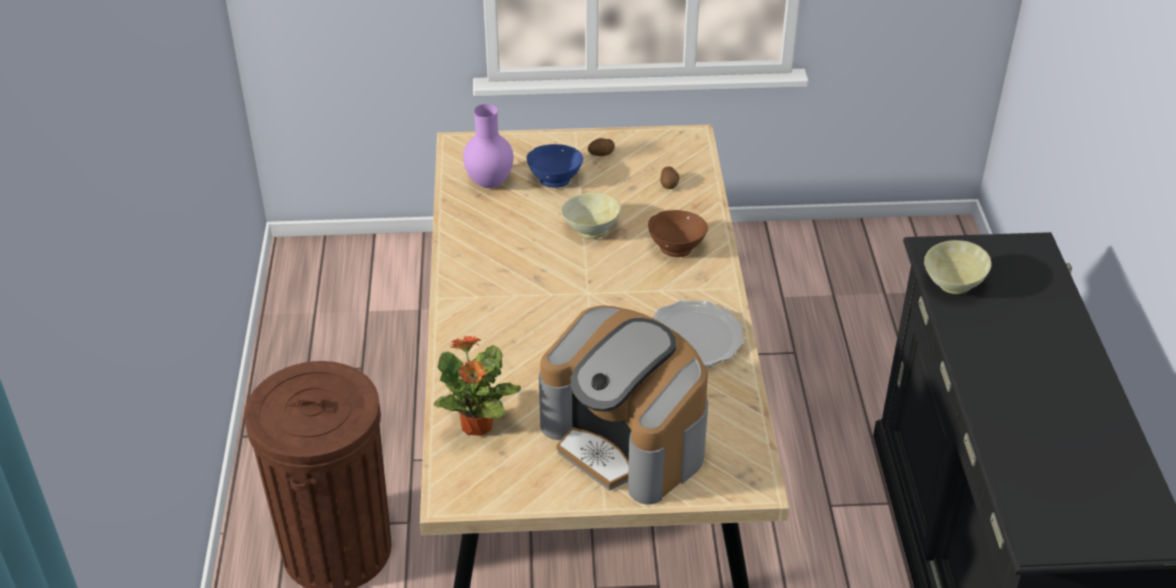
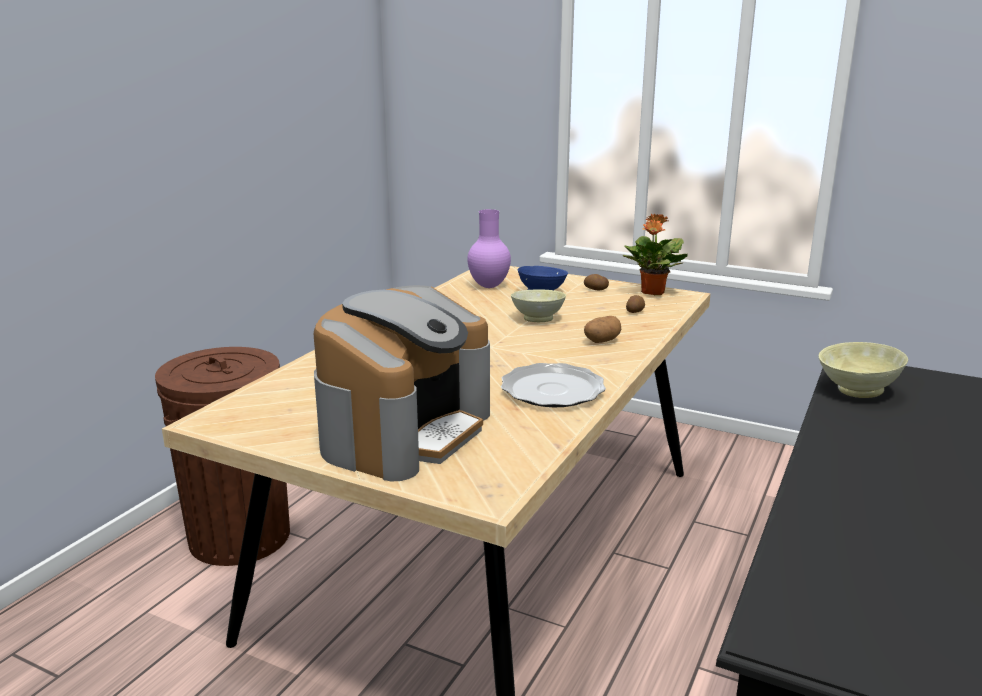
camera: 30 degrees right, 20 degrees down
potted plant [434,336,521,436] -> potted plant moved to [623,213,687,295]
coffee machine [539,306,708,505] -> coffee machine turned 135 degrees counterclockwise [314,285,490,481]
brown bowl [648,210,708,257] -> potato [584,316,621,343]

